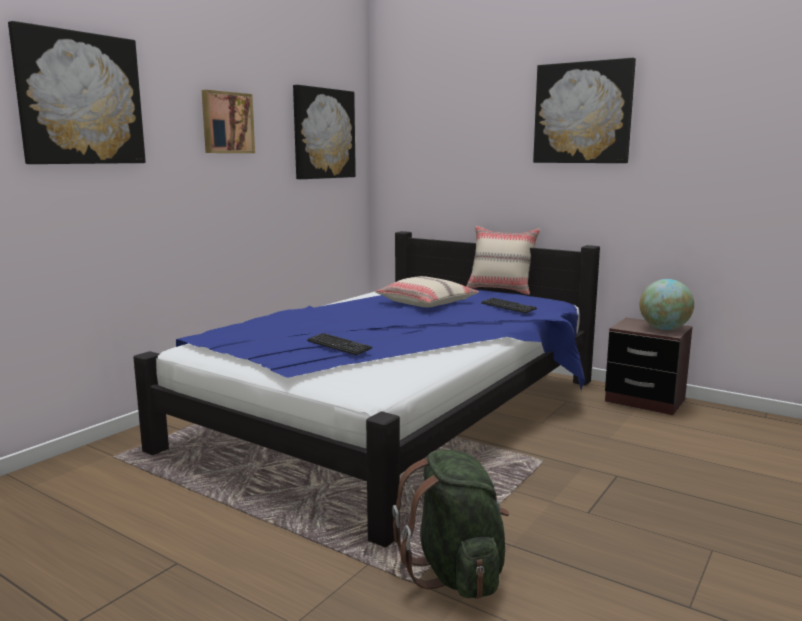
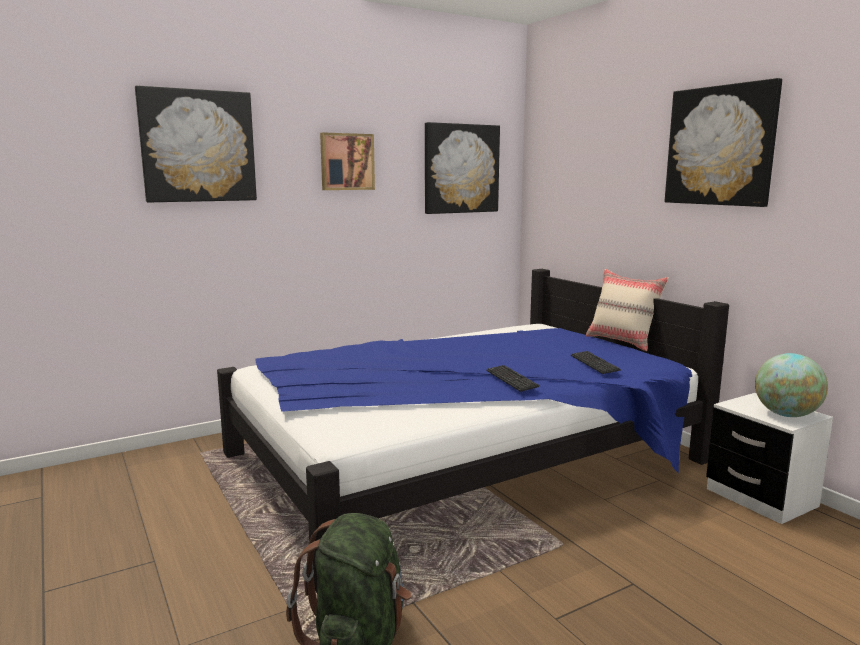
camera: 25 degrees right, 0 degrees up
keyboard [307,333,372,355] -> keyboard moved to [486,365,540,392]
beige pillow [375,276,479,307] -> none
brown nightstand [605,318,693,415] -> white nightstand [706,393,833,524]

